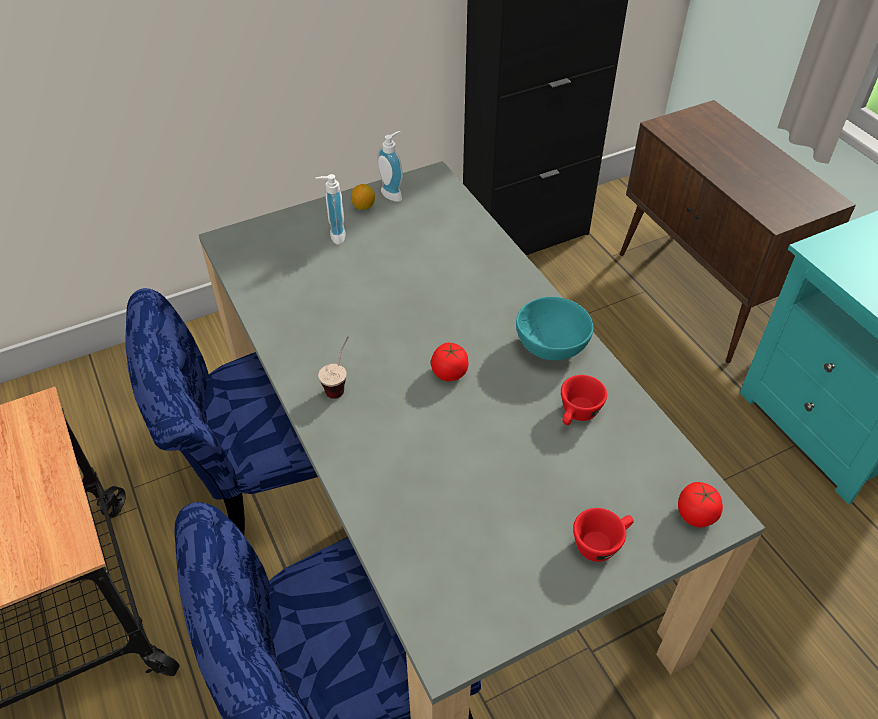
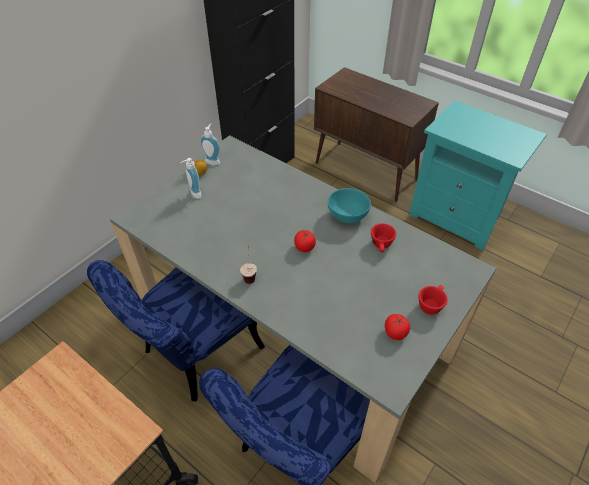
camera: 25 degrees left, 0 degrees up
tomato [678,482,723,527] -> tomato moved to [385,314,410,340]

